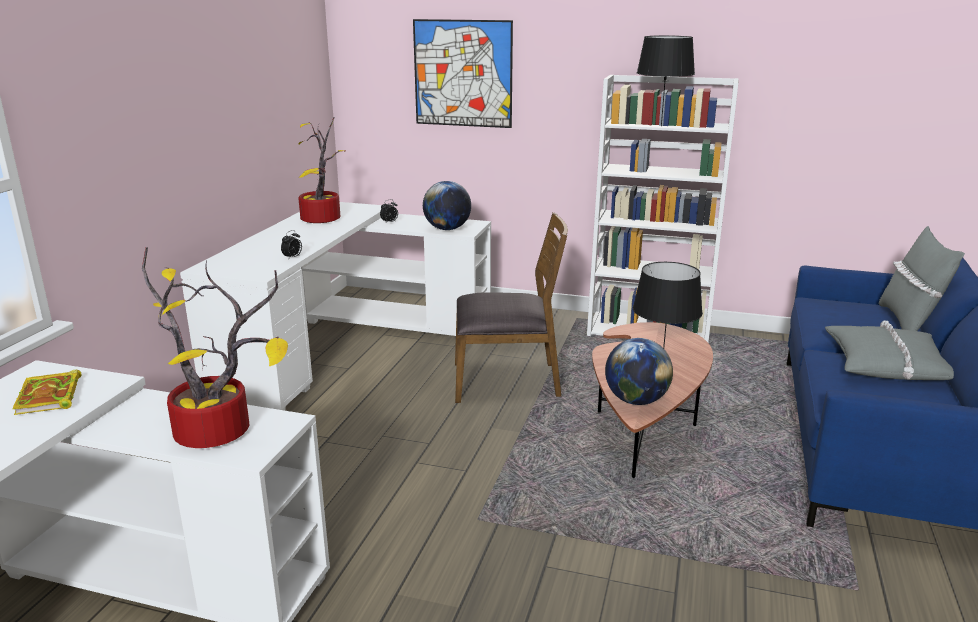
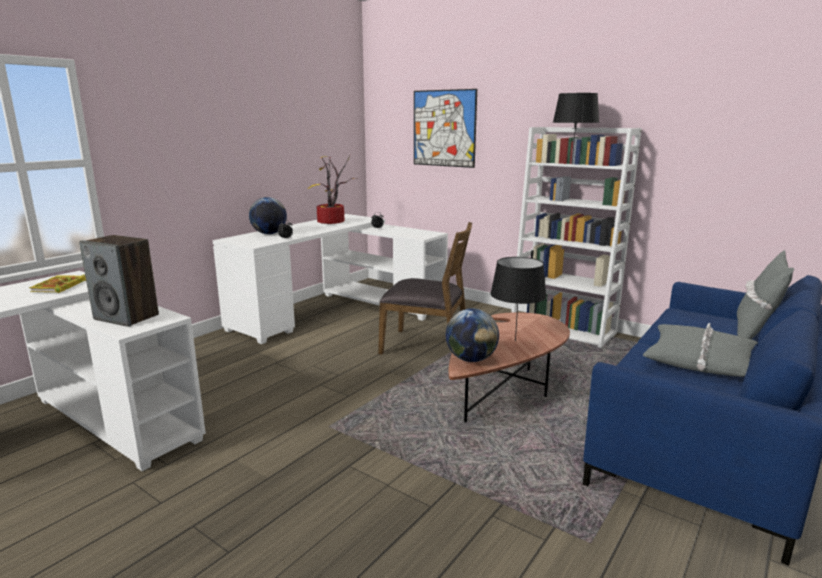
camera: 20 degrees right, 5 degrees down
potted plant [142,247,288,448] -> speaker [79,235,159,327]
globe [423,181,471,230] -> globe moved to [249,197,287,234]

